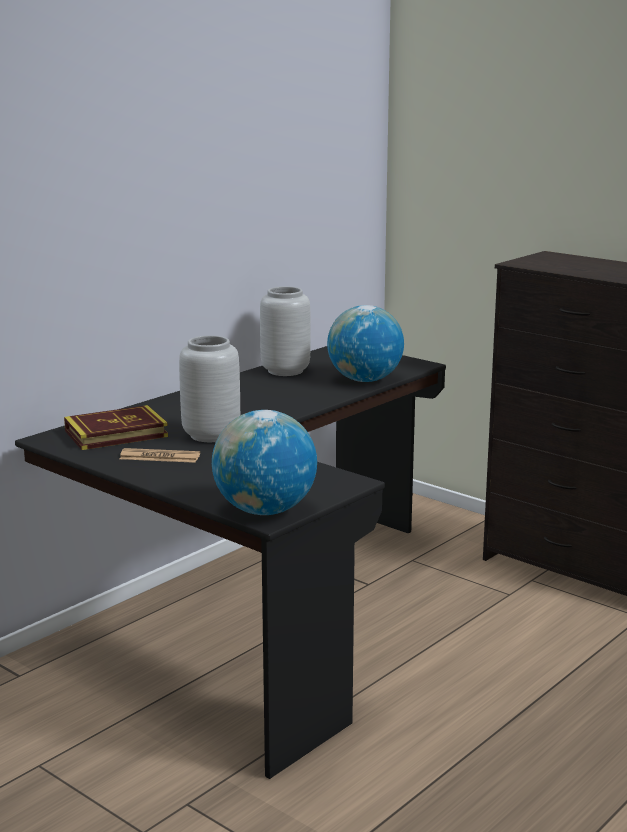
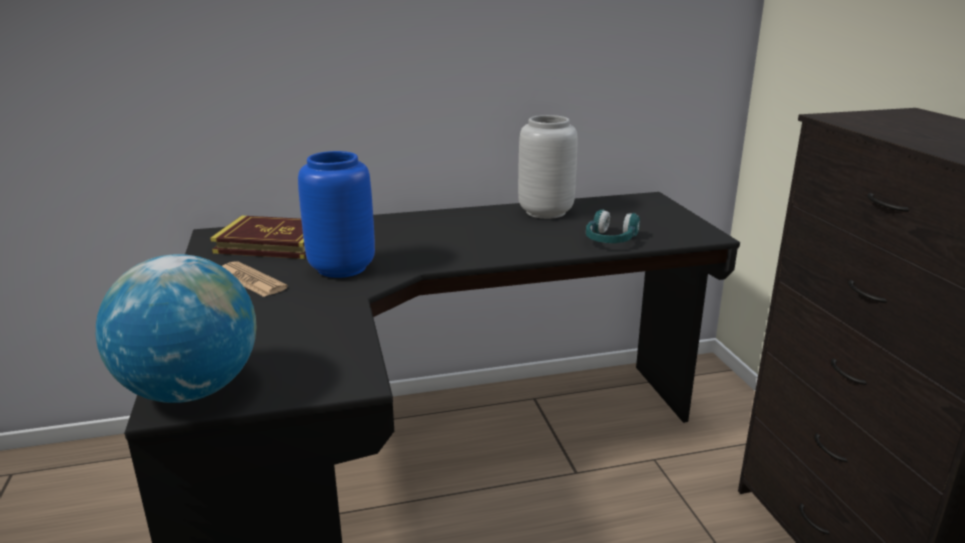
camera: 35 degrees right, 5 degrees up
grey vase [179,335,240,442] -> blue vase [298,151,375,278]
globe [327,305,404,382] -> turquoise headphones [586,209,640,243]

